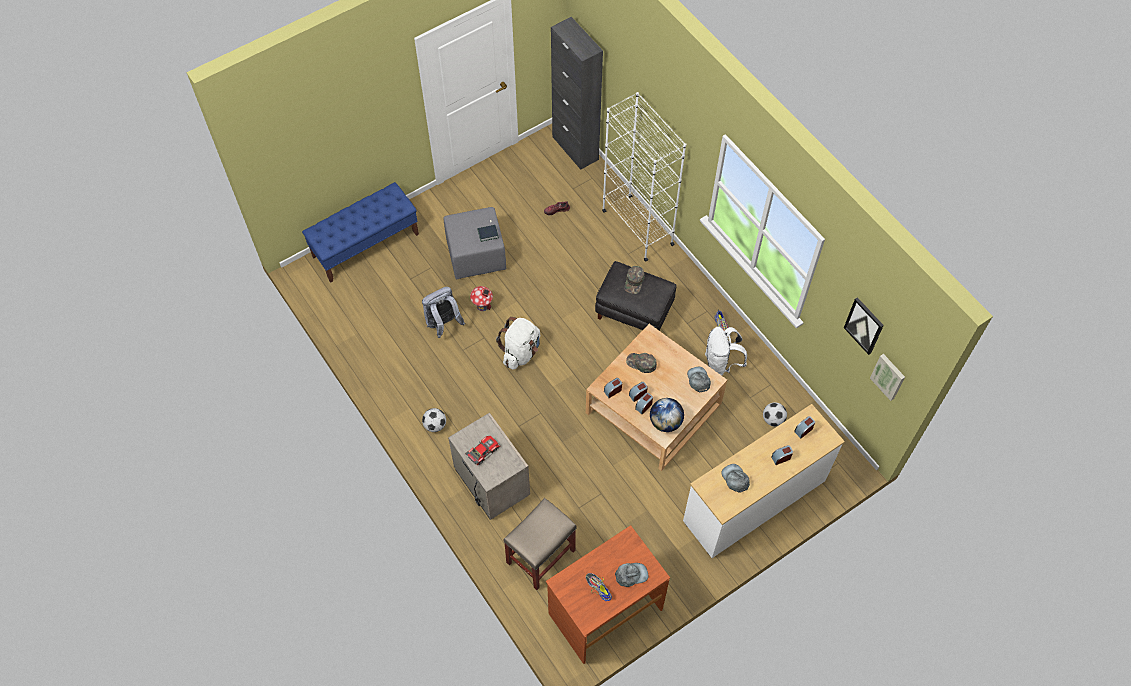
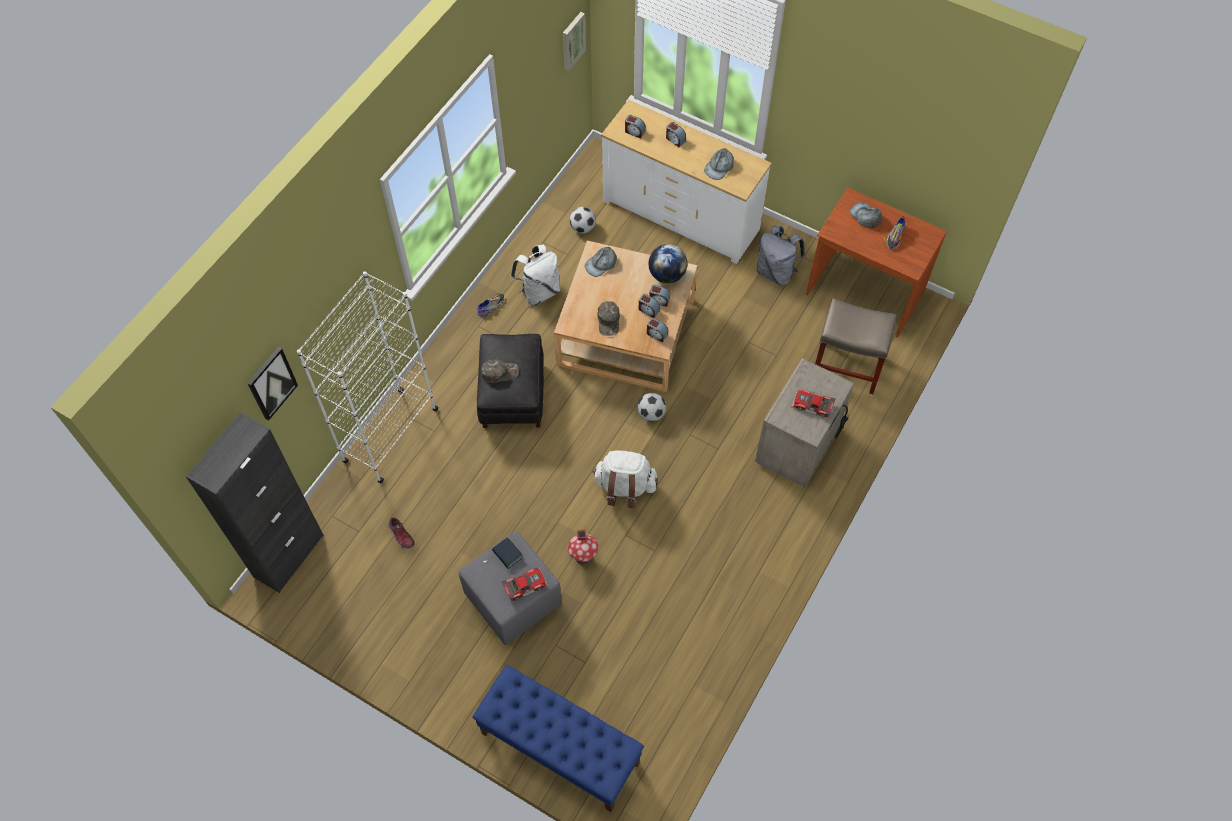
camera: 115 degrees left, 0 degrees up
grey backpack [422,287,465,338] -> grey backpack moved to [756,226,805,286]
football [422,408,446,432] -> football moved to [637,393,666,422]
picture [844,297,884,355] -> picture moved to [247,347,298,421]
none -> toy car [502,568,548,601]

